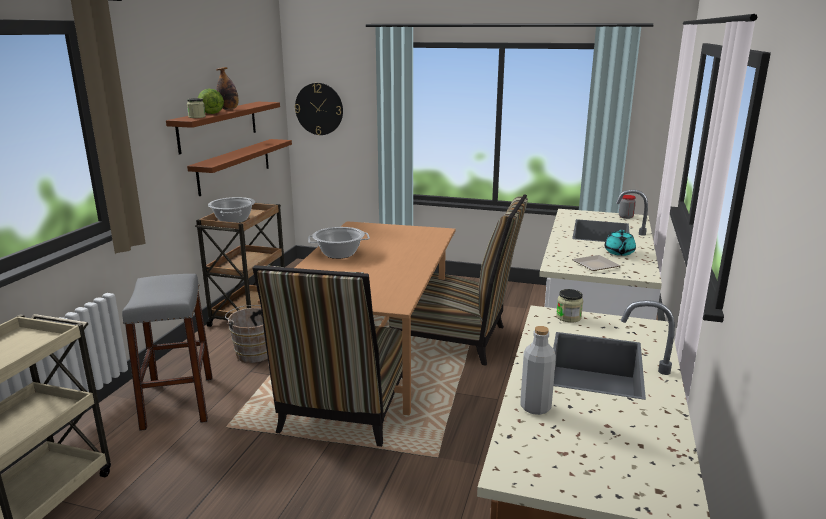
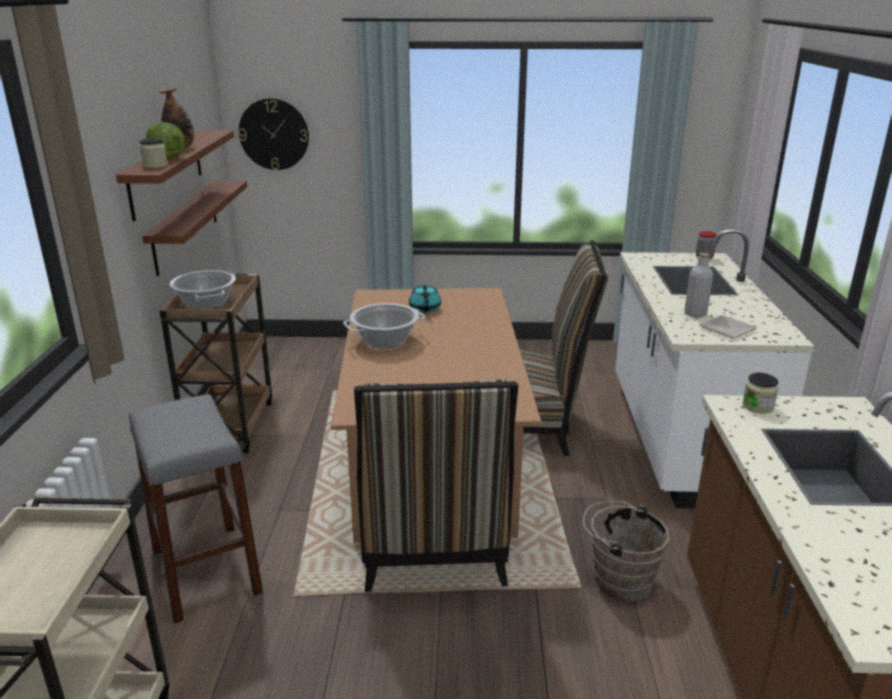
camera: 15 degrees left, 5 degrees up
brown bucket [225,305,268,363] -> brown bucket moved to [583,501,670,602]
grey bottle [520,326,556,415] -> grey bottle moved to [684,253,713,317]
turquoise teapot [604,230,636,256] -> turquoise teapot moved to [409,284,441,313]

